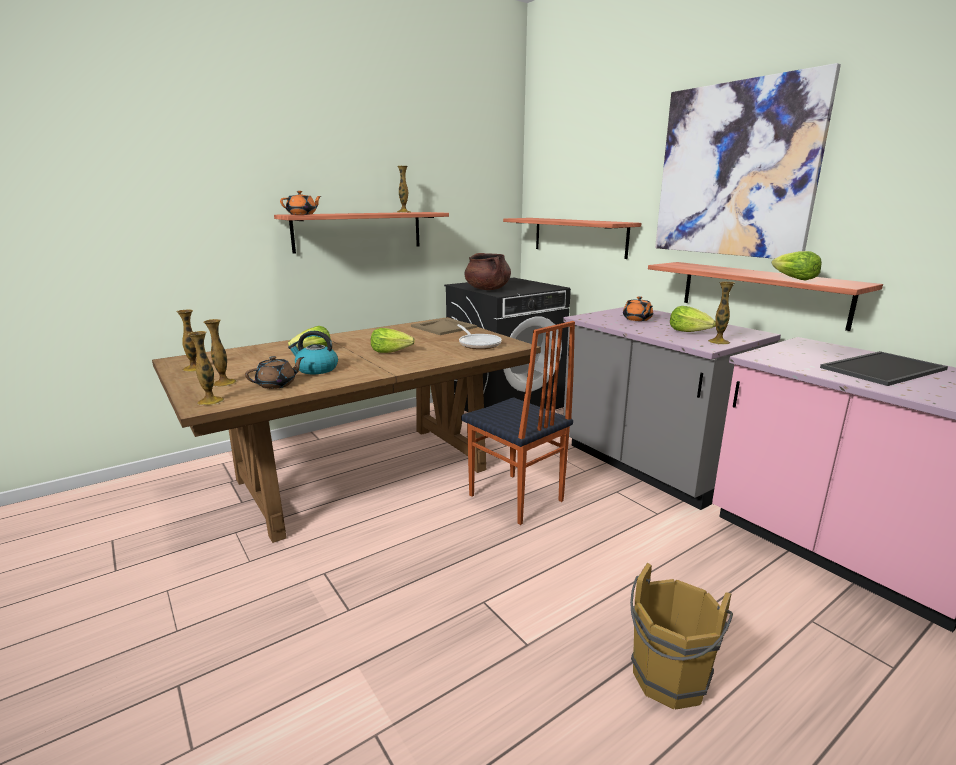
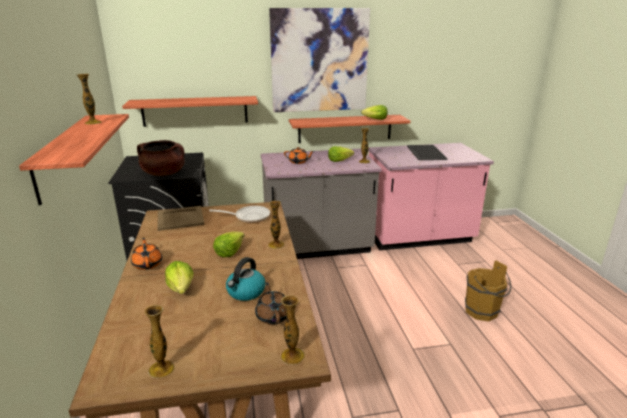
camera: 65 degrees left, 5 degrees up
vase [203,319,237,387] -> vase moved to [268,201,285,249]
orange teapot [280,191,321,215] -> orange teapot moved to [131,238,162,270]
chair [461,321,575,525] -> none

